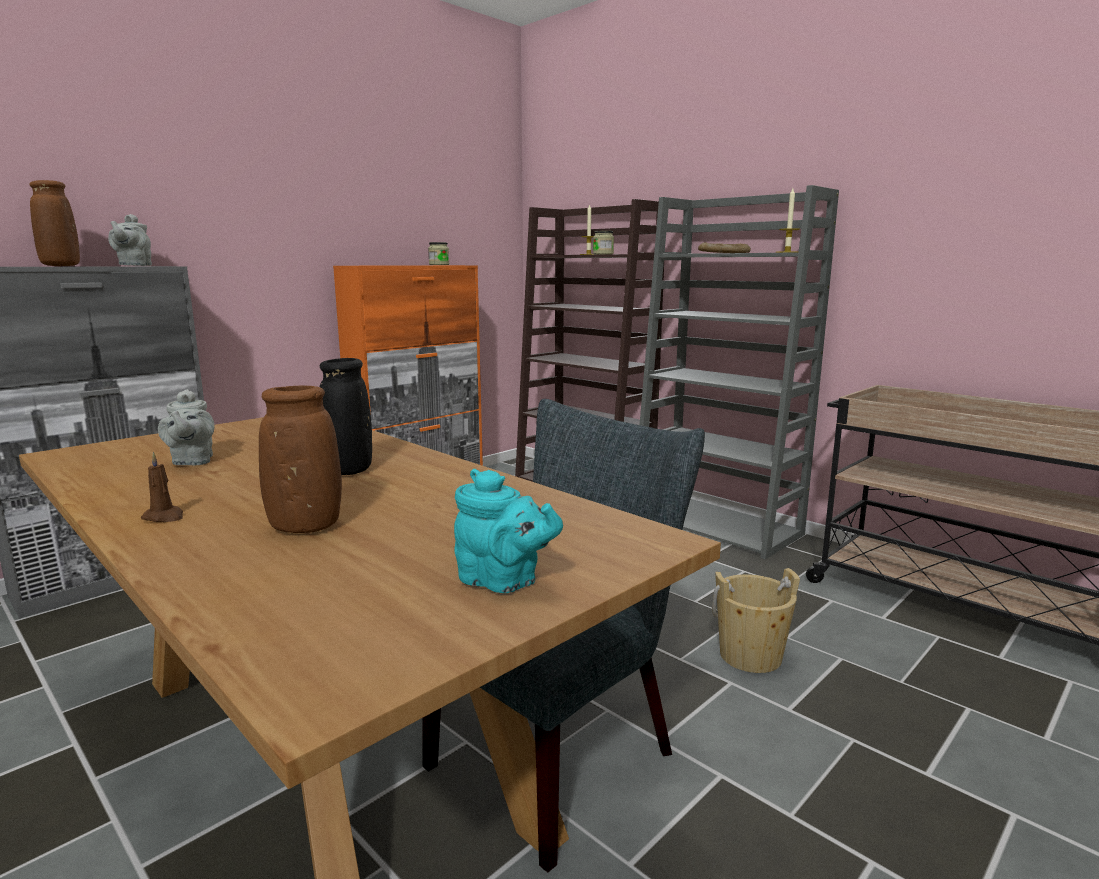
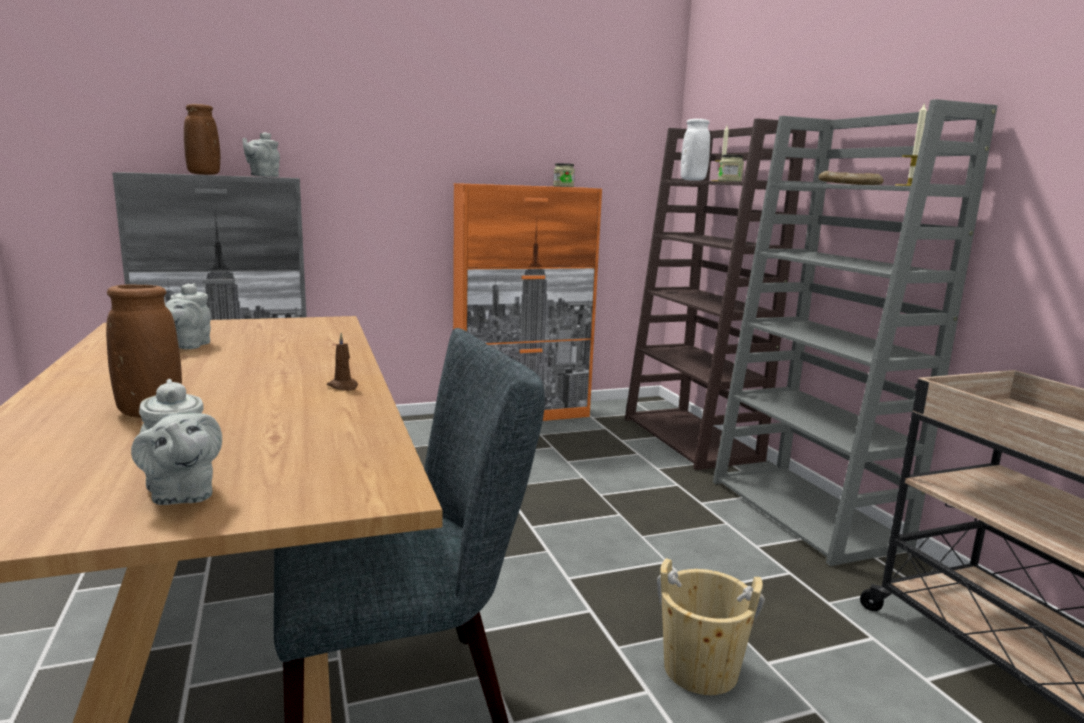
camera: 25 degrees right, 0 degrees up
brown candle [141,452,183,522] -> brown candle moved to [327,333,358,391]
black vase [320,358,372,475] -> none
turquoise teapot [454,469,563,593] -> grey teapot [131,379,222,505]
none -> white vase [681,119,710,181]

